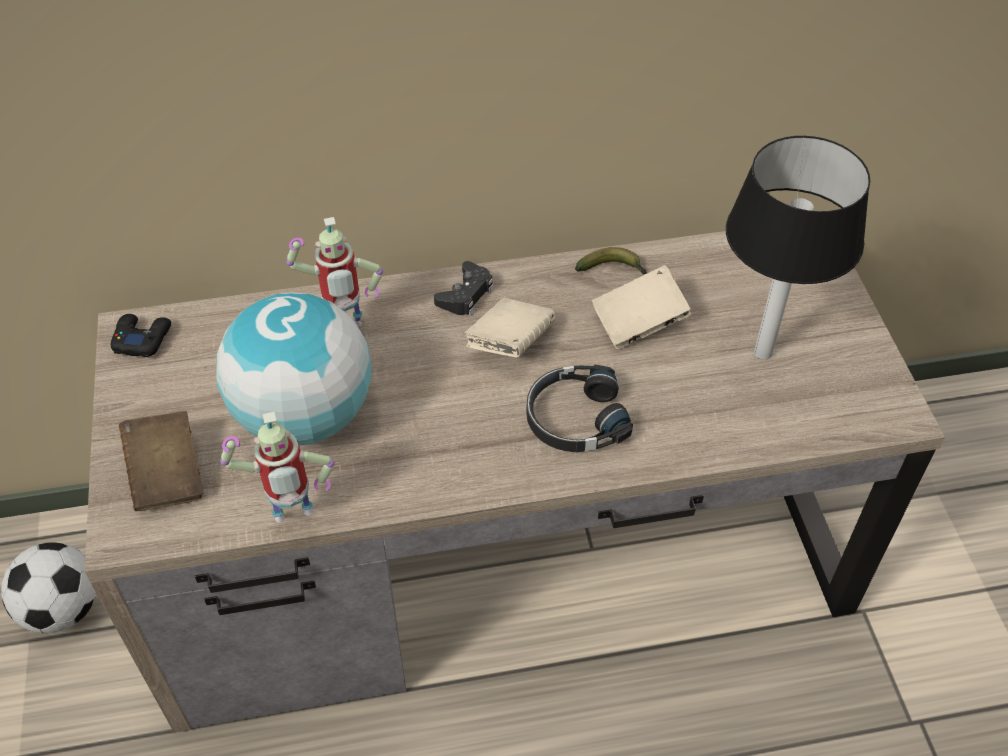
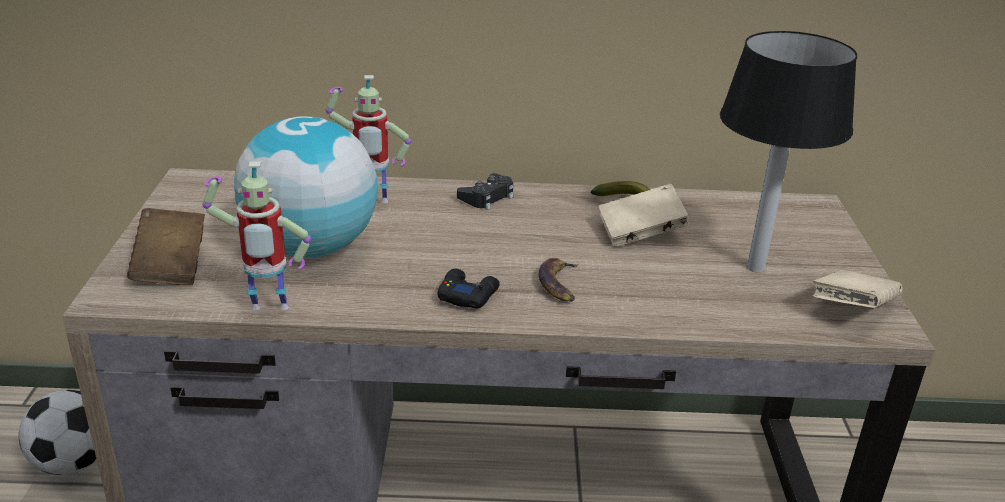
camera: 10 degrees right, 20 degrees down
black game controller [111,314,171,357] -> black game controller moved to [438,269,500,308]
beige book [464,298,556,357] -> beige book moved to [812,270,903,308]
black headphones [526,365,633,452] -> banana [539,258,578,302]

